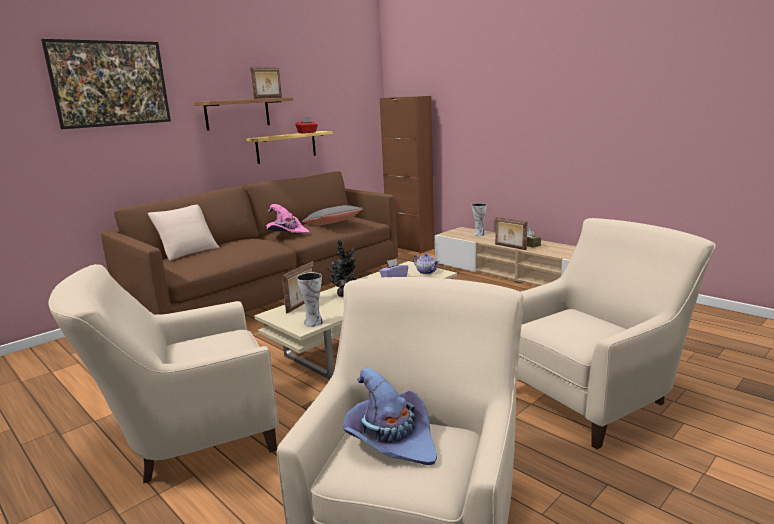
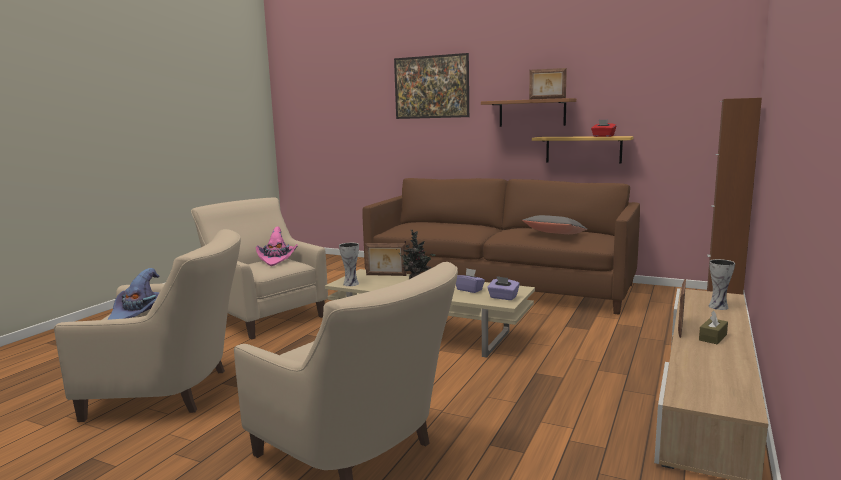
camera: 70 degrees right, 5 degrees down
beige pillow [148,204,220,261] -> none
pink hat [266,204,309,234] -> pink hat moved to [256,227,298,266]
teapot [413,253,439,274] -> purple tissue box [487,276,520,300]

